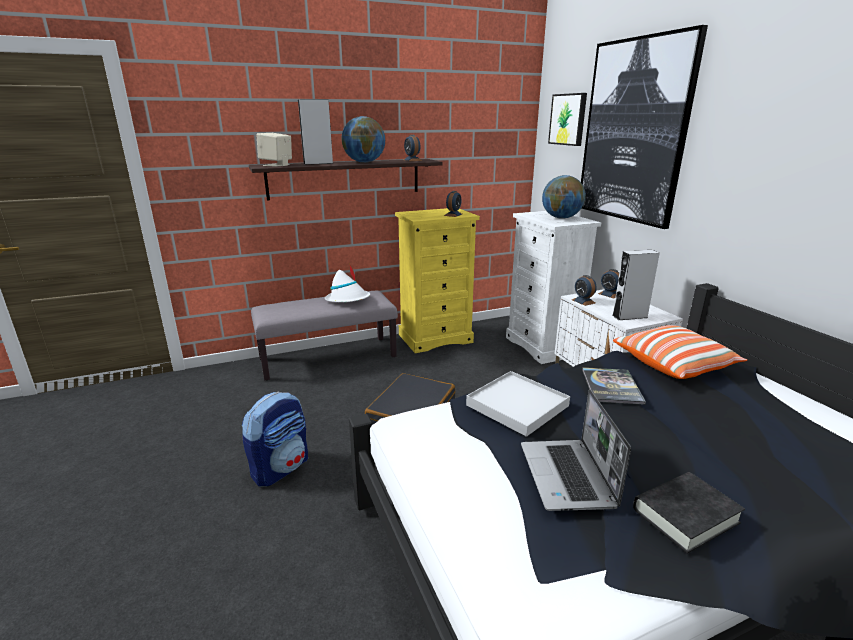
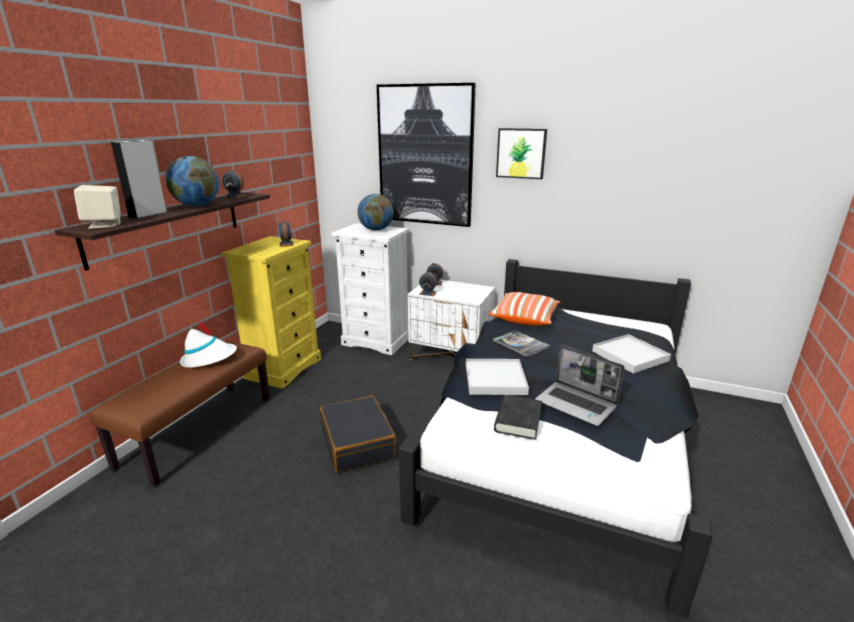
camera: 45 degrees left, 0 degrees up
backpack [242,392,308,486] -> none
grey bench [251,291,398,380] -> brown bench [89,340,270,487]
picture [548,93,587,146] -> picture moved to [496,128,547,179]
grey speaker [612,250,660,320] -> none
black book [633,472,745,554] -> black book moved to [494,395,542,440]
none -> white tray [592,334,671,374]

